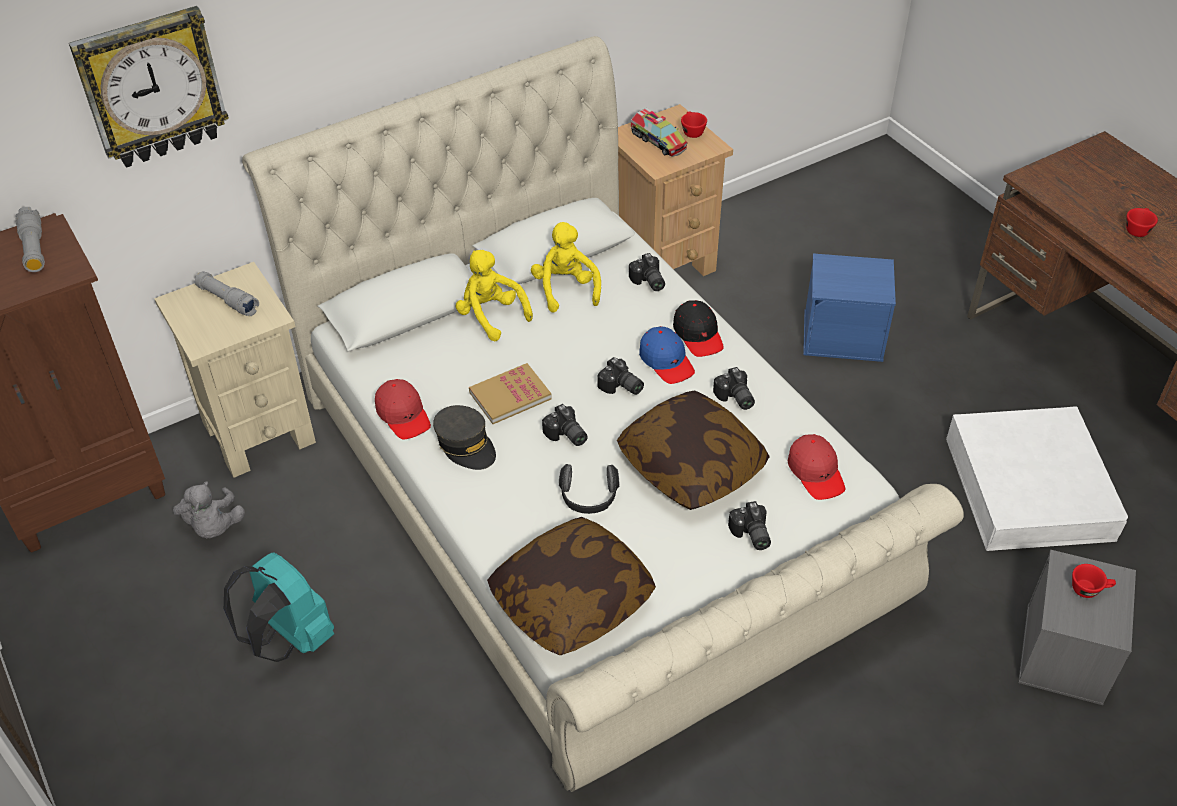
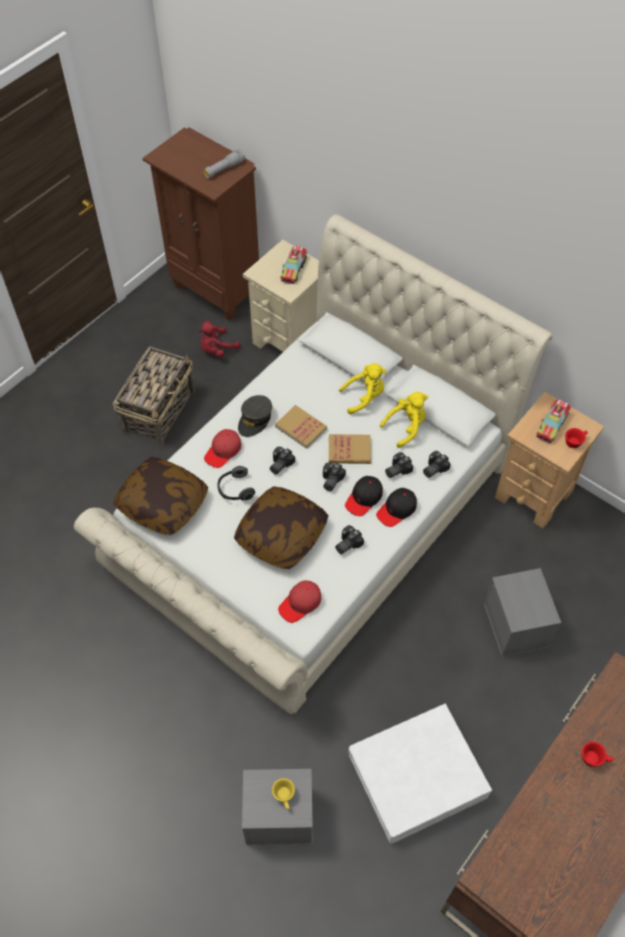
camera: 70 degrees right, 10 degrees up
wall clock [69,6,229,168] -> none
grey plush toy [173,481,245,538] -> red plush toy [199,321,241,358]
grey flashlight [195,271,259,317] -> toy truck [280,245,307,284]
turquoise backpack [224,553,334,662] -> basket [113,346,195,446]
red cap [375,379,431,440] -> red cap moved to [204,429,241,468]
yellow plush toy [455,250,533,341] -> yellow plush toy turned 45 degrees clockwise [339,363,386,414]
blue cap [639,326,695,384] -> black cap [345,476,383,516]
camera [728,501,771,550] -> camera moved to [385,452,413,478]
blue storage box [803,253,896,362] -> grey storage box [484,568,561,657]
red cup [1072,564,1116,598] -> yellow cup [272,778,295,810]
none -> book [329,434,371,464]

